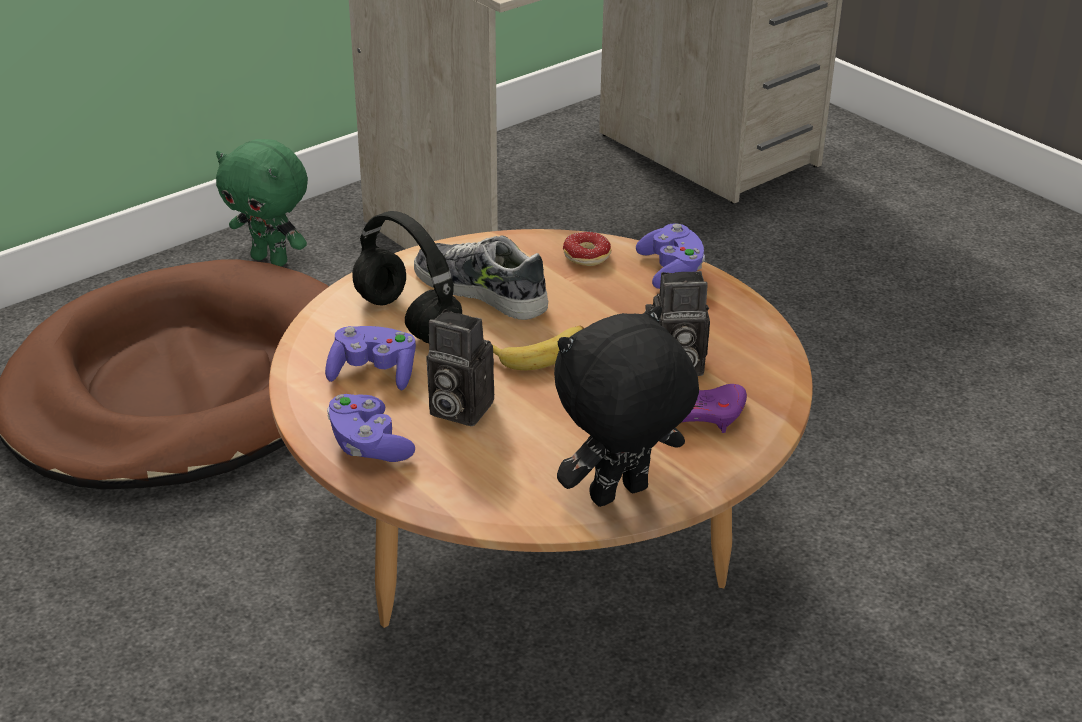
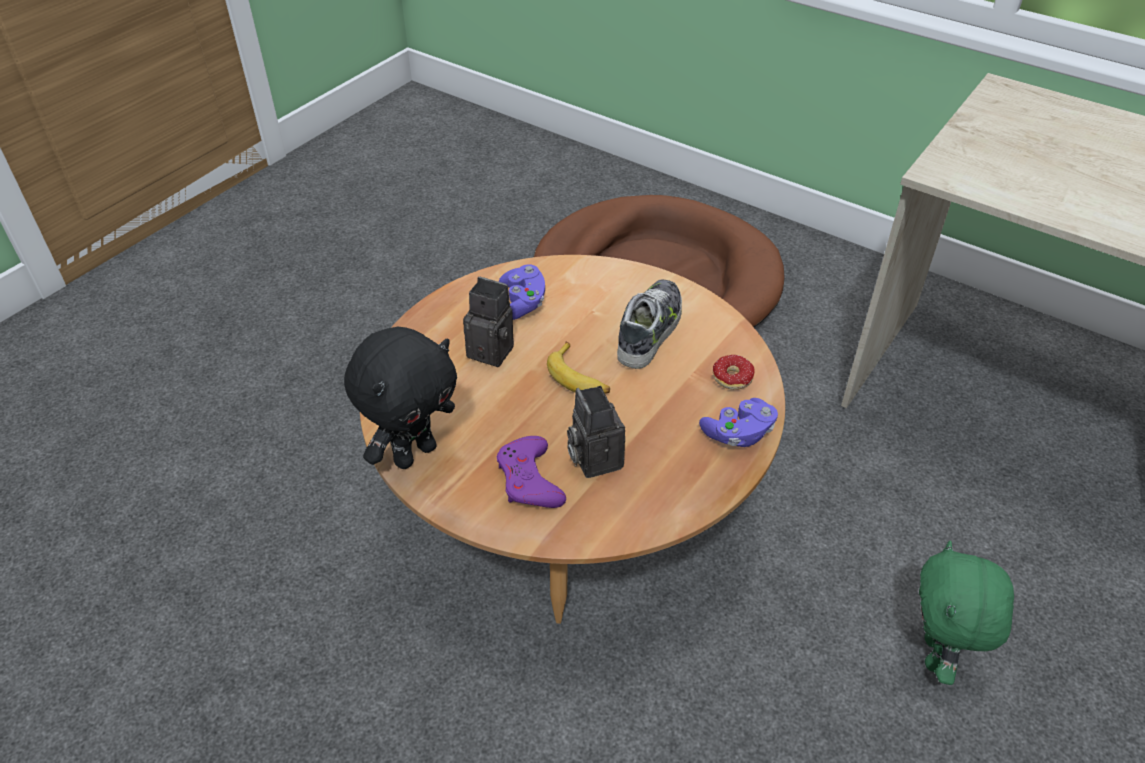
camera: 75 degrees right, 10 degrees up
green plush toy [216,139,308,266] -> green plush toy moved to [919,541,1014,685]
purple game controller [327,394,415,462] -> none
black headphones [352,211,462,343] -> none
camera [426,309,494,426] -> camera turned 105 degrees clockwise [463,277,514,367]
black plush toy [554,306,699,507] -> black plush toy turned 90 degrees clockwise [344,327,457,469]

